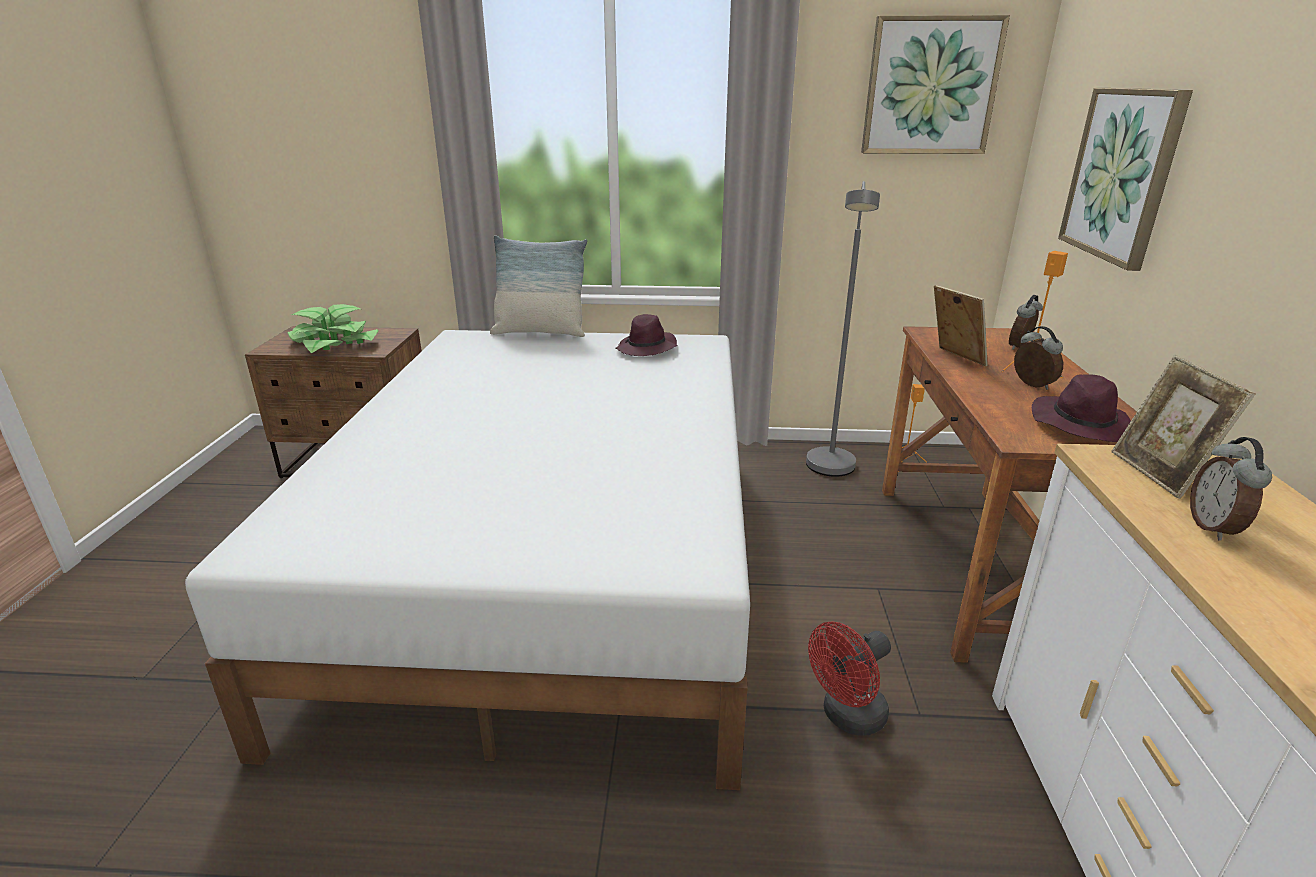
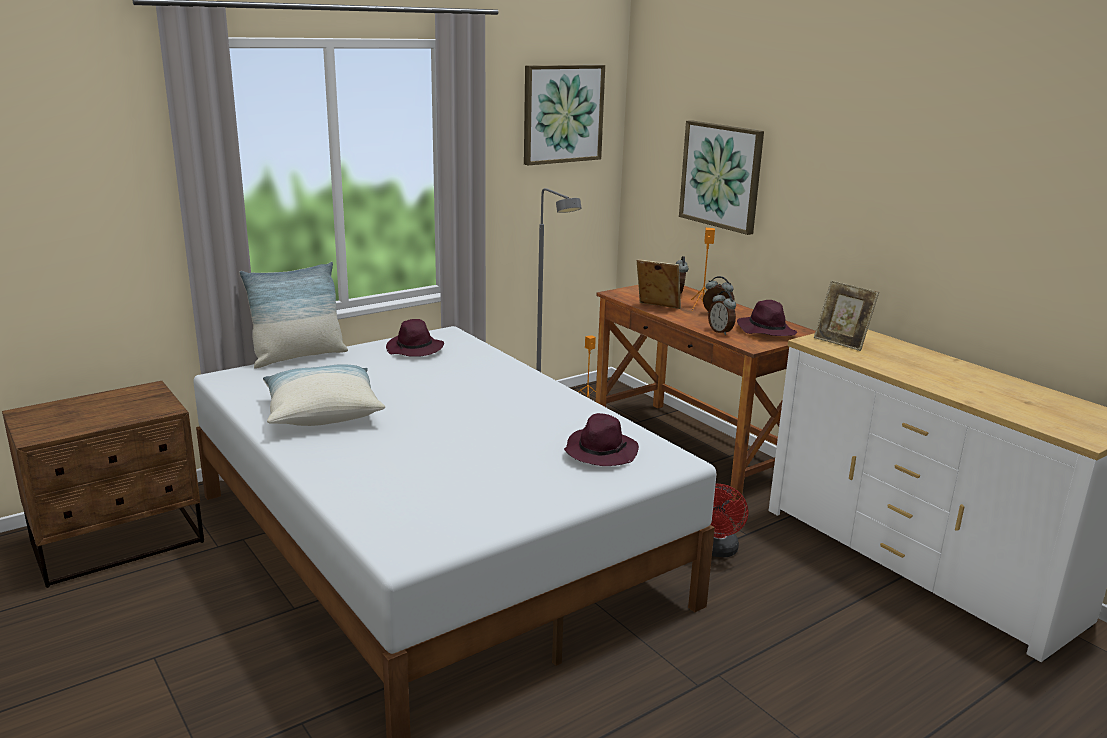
camera: 40 degrees left, 5 degrees down
potted plant [288,304,378,353] -> none
alarm clock [1190,437,1272,541] -> alarm clock moved to [708,291,736,335]
none -> pillow [263,365,385,426]
none -> purple hat [564,413,639,466]

